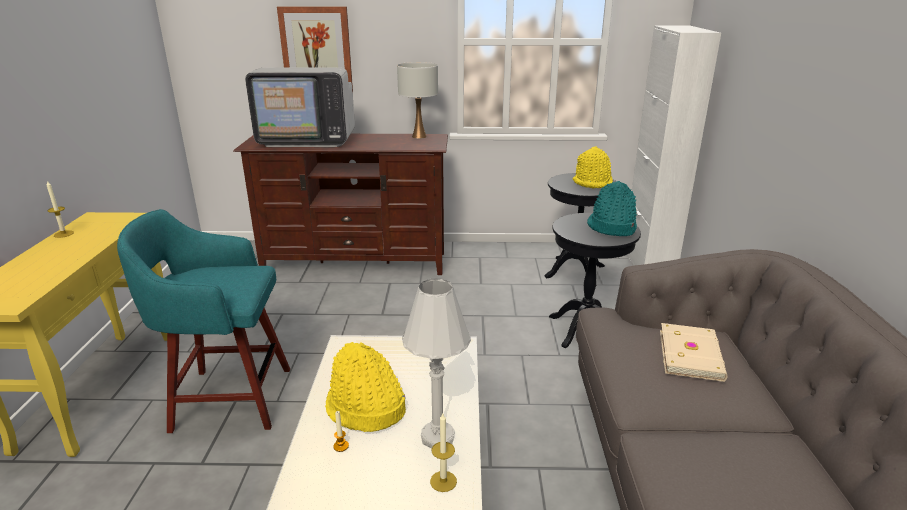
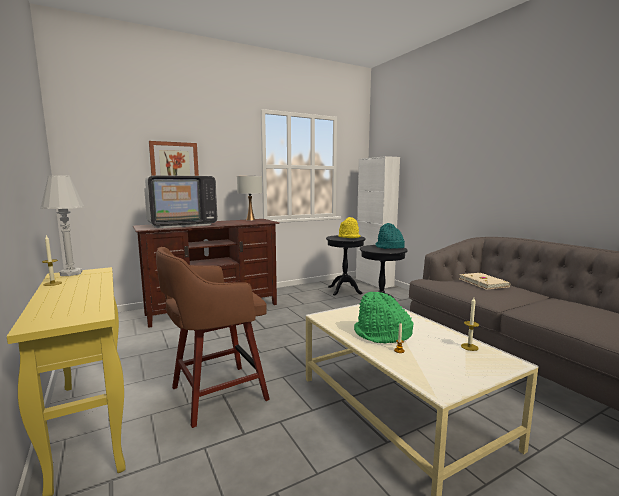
camera: 30 degrees left, 15 degrees down
turquoise stool [117,209,290,433] -> brown stool [156,247,270,428]
yellow hat [325,342,406,432] -> green hat [354,292,413,344]
white table lamp [402,279,471,448] -> white table lamp moved to [41,175,84,276]

